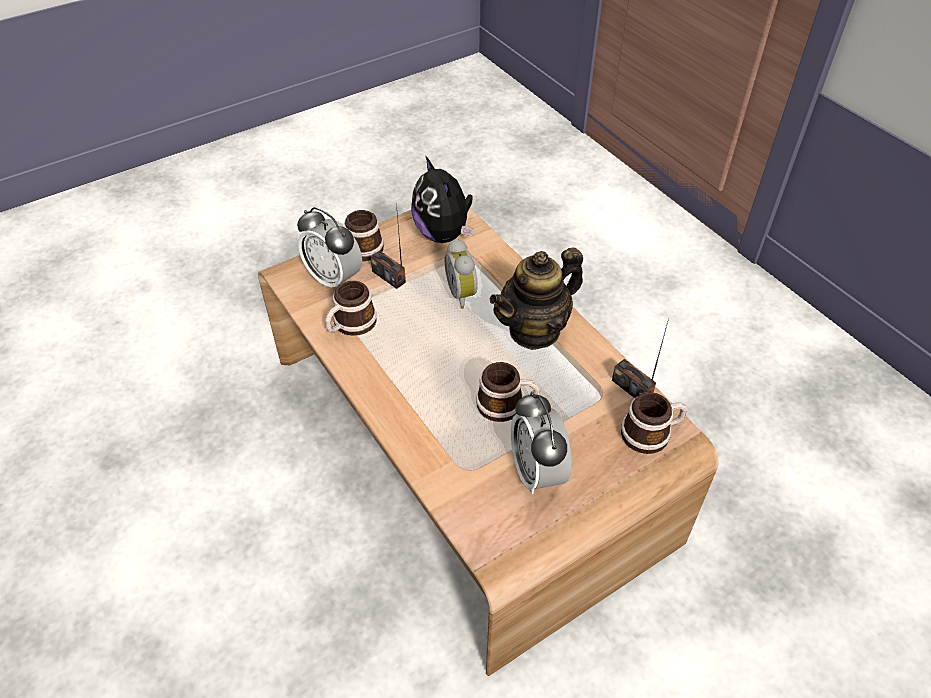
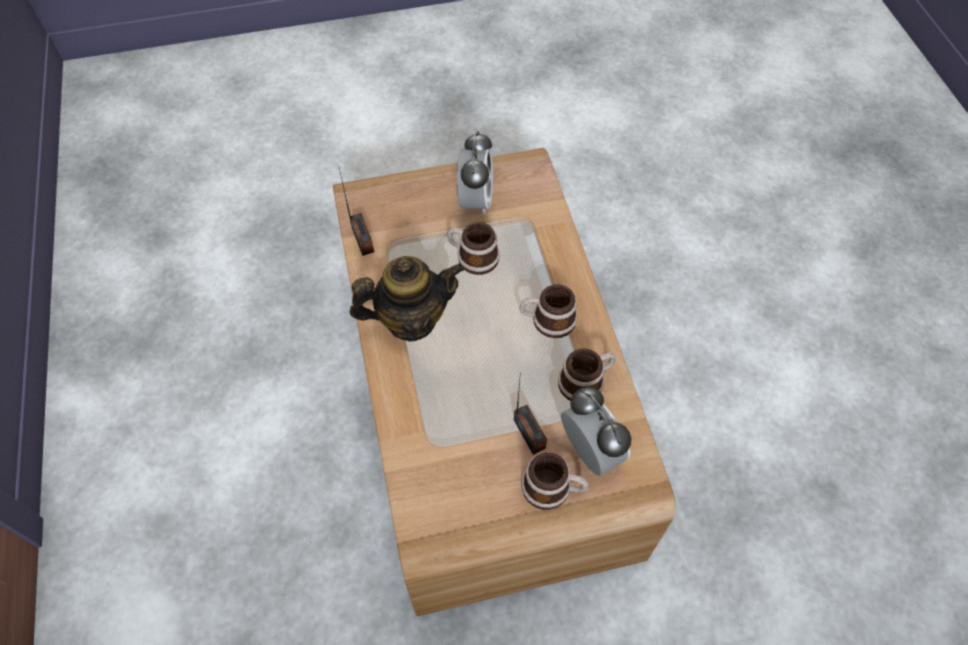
camera: 160 degrees left, 10 degrees up
plush toy [411,155,474,243] -> none
alarm clock [445,239,478,309] -> none
mug [621,392,687,454] -> mug moved to [519,284,577,338]

